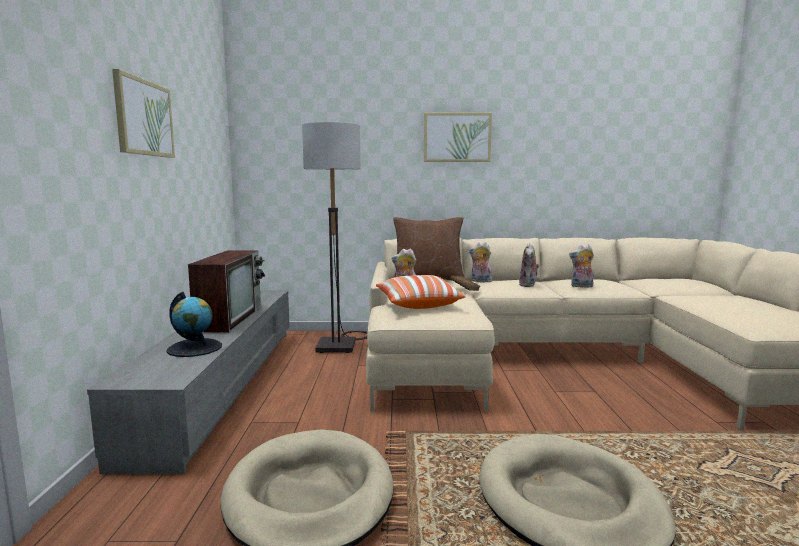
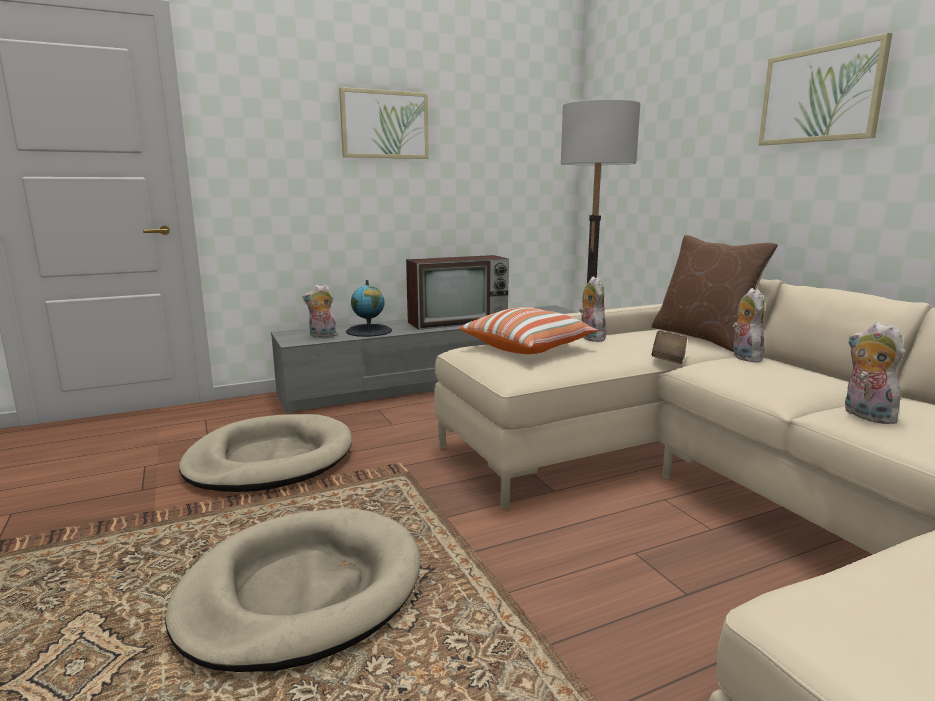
camera: 65 degrees right, 5 degrees up
plush toy [519,243,540,287] -> plush toy moved to [302,284,337,338]

